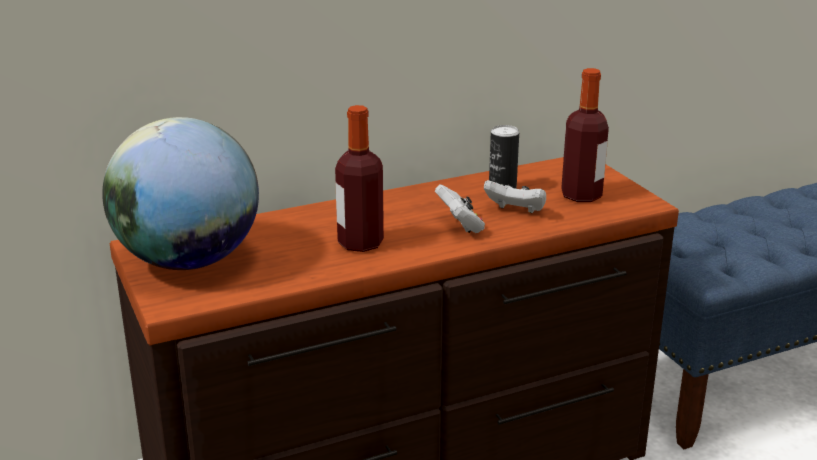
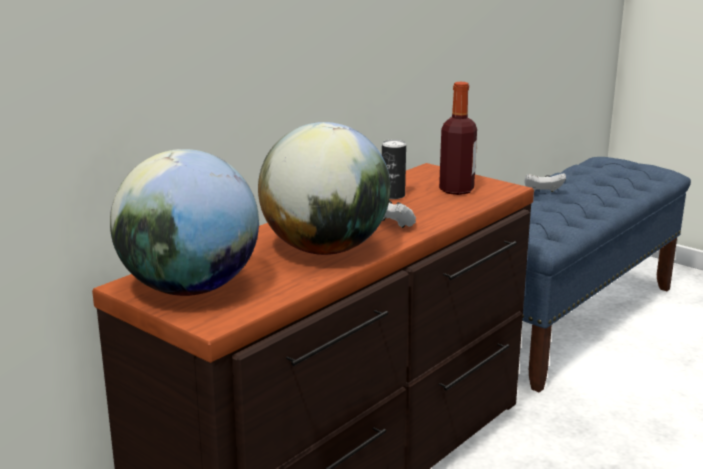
camera: 25 degrees left, 5 degrees down
bottle [335,105,384,252] -> globe [258,122,390,255]
white game controller [484,180,546,213] -> white game controller moved to [524,174,566,192]

